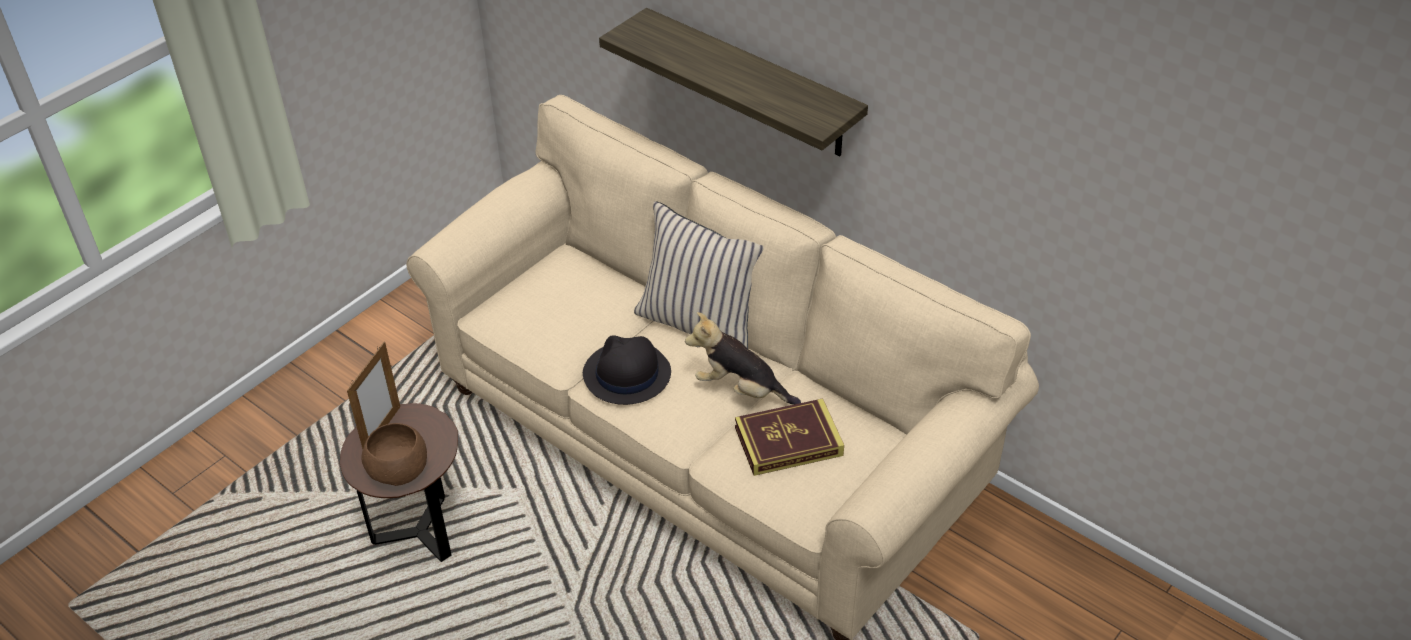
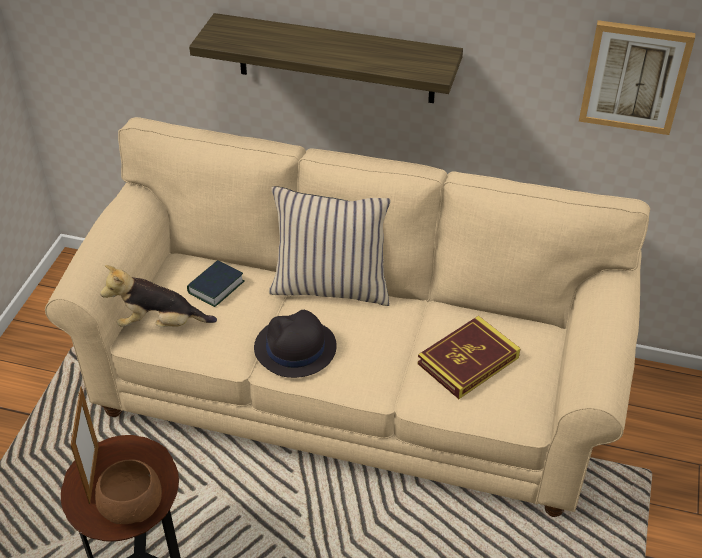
camera: 25 degrees left, 0 degrees up
plush toy [685,312,801,405] -> plush toy moved to [100,265,217,327]
none -> book [187,260,245,307]
none -> picture [579,20,695,135]

